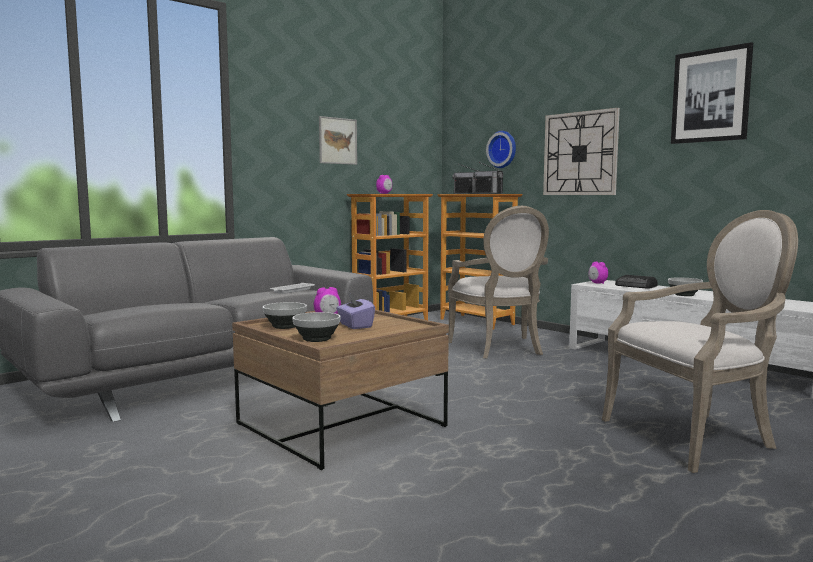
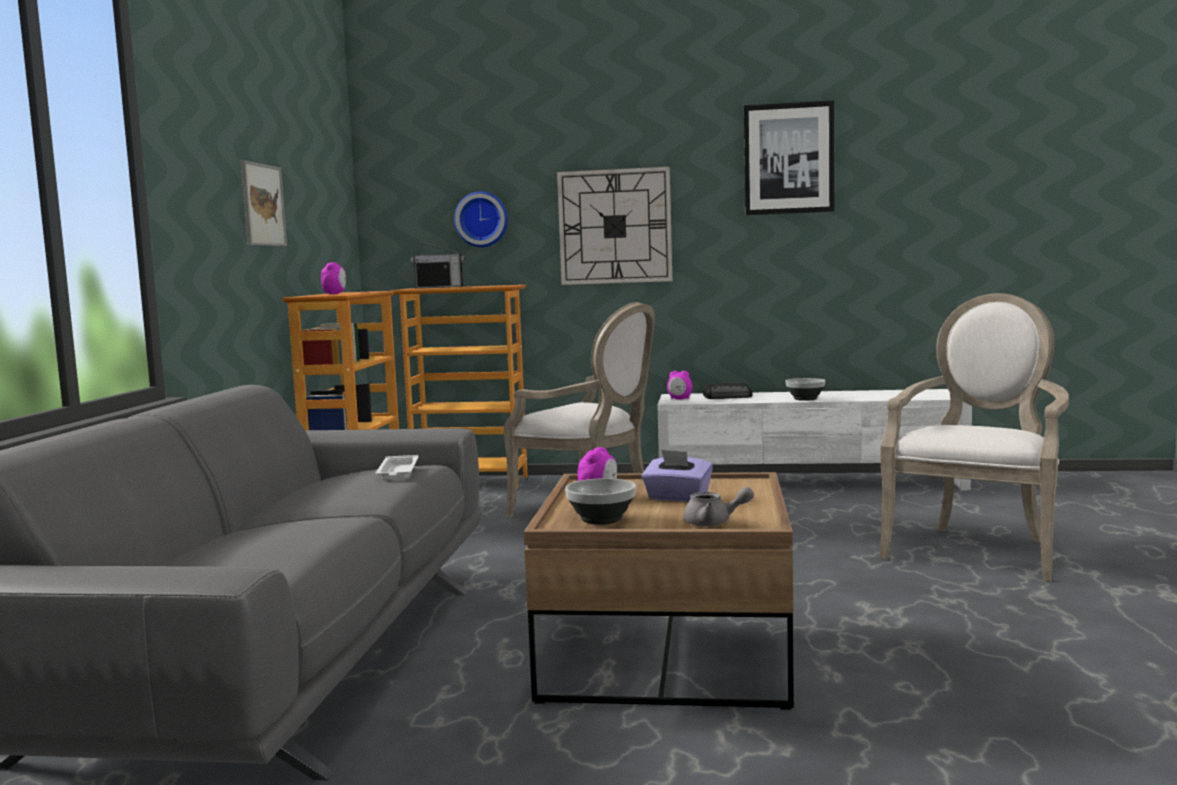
camera: 40 degrees left, 0 degrees up
bowl [292,312,341,342] -> grey teapot [683,487,754,526]
radio [473,162,503,194] -> none

